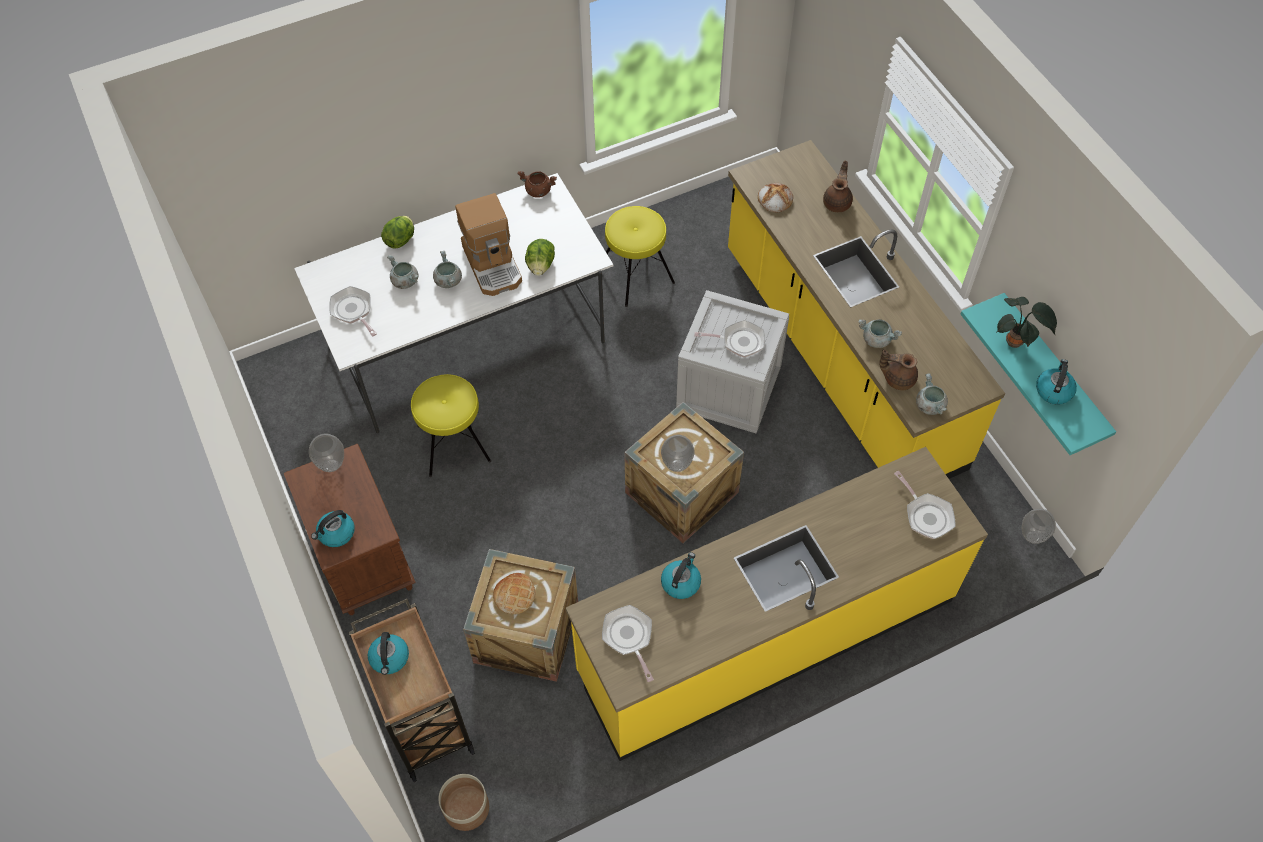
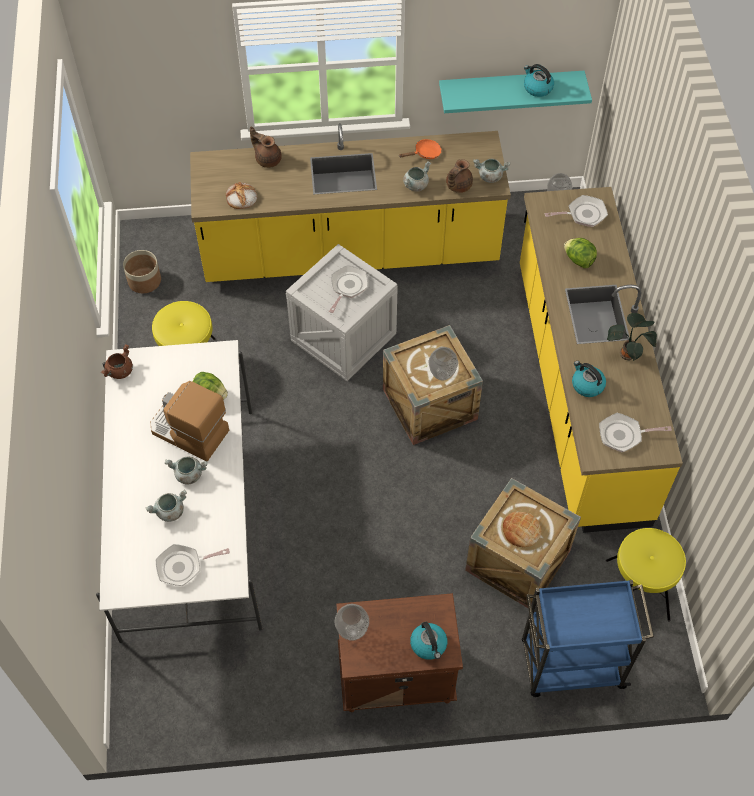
camera: 70 degrees left, 0 degrees up
brown cart [348,599,475,782] -> blue cart [522,580,654,697]
kettle [368,632,409,675] -> none
lettuce [381,216,414,249] -> lettuce moved to [564,238,597,268]
yellow stool [411,374,491,477] -> yellow stool moved to [606,528,686,622]
planter [438,774,489,831] -> planter moved to [123,250,161,293]
coffee machine [455,193,522,296] -> coffee machine turned 150 degrees counterclockwise [151,381,229,461]
potted plant [997,297,1057,348] -> potted plant moved to [607,313,657,362]
none -> orange frying pan [399,139,442,159]

